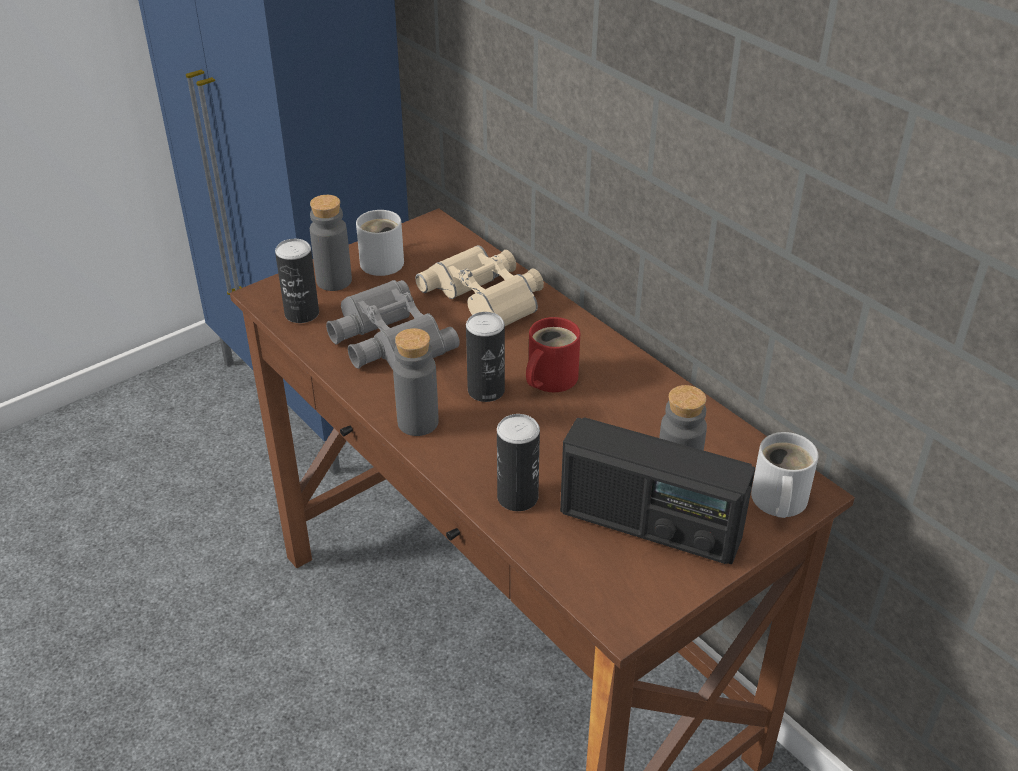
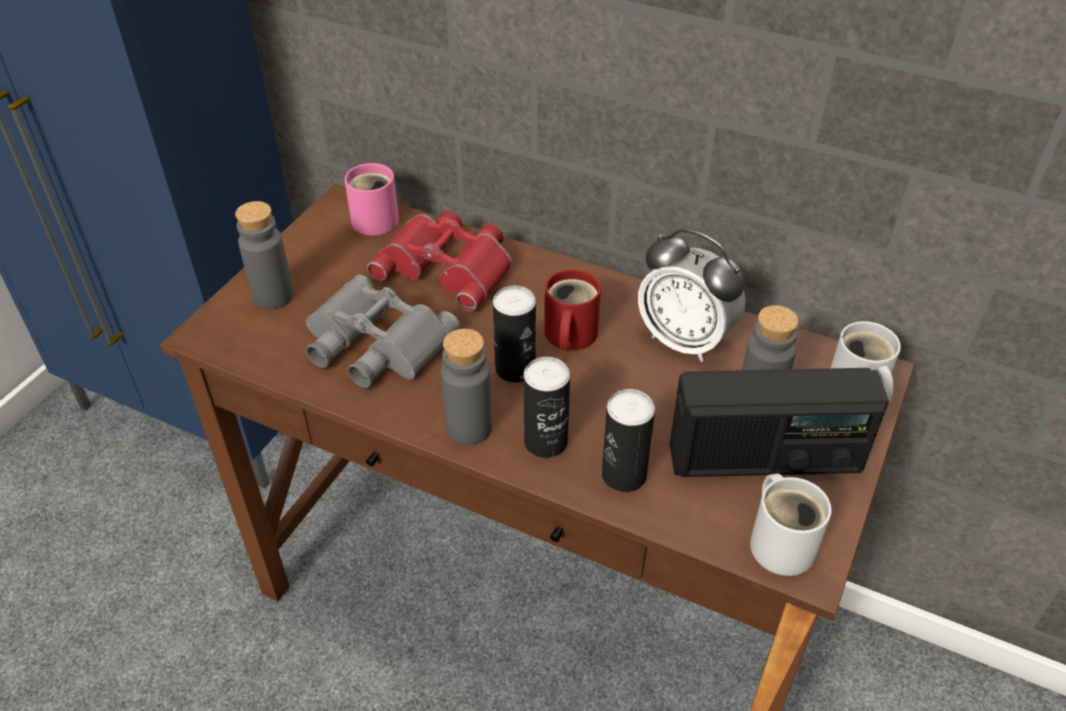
camera: 25 degrees left, 5 degrees up
can [275,239,319,323] -> can moved to [524,357,570,458]
white mug [356,210,404,276] -> white mug moved to [750,473,832,576]
beige binoculars [415,245,544,326] -> red binoculars [367,211,513,312]
none -> pink mug [344,163,399,236]
none -> alarm clock [638,229,746,362]

